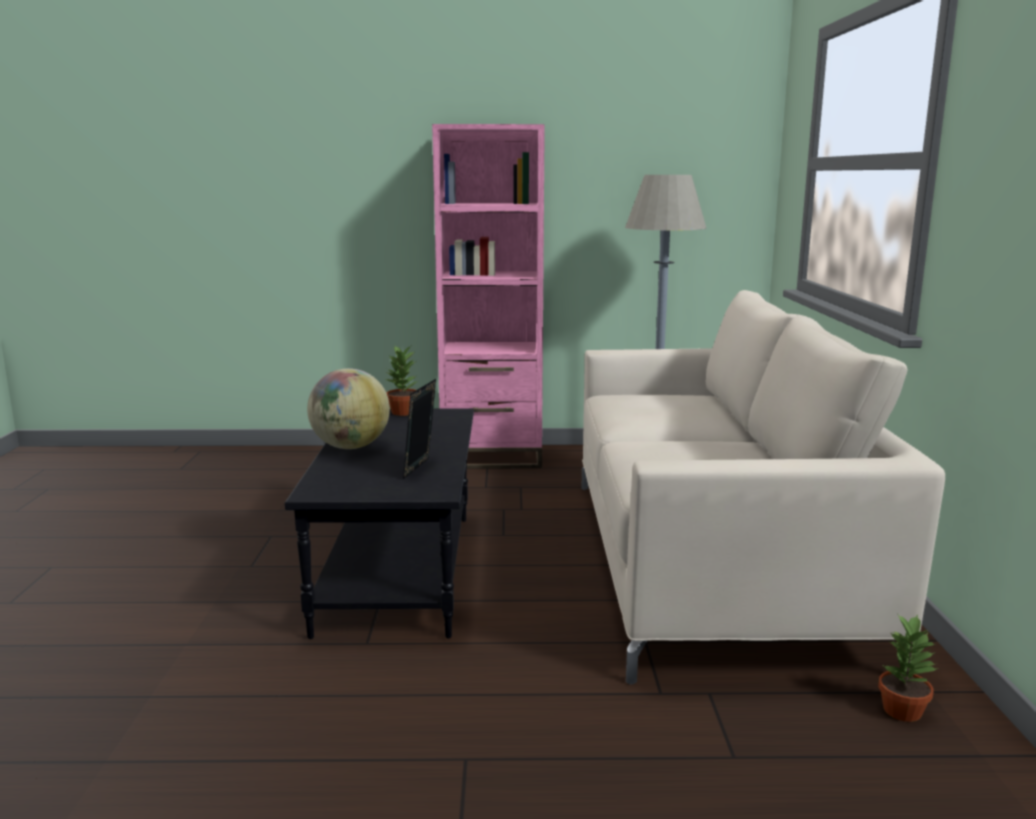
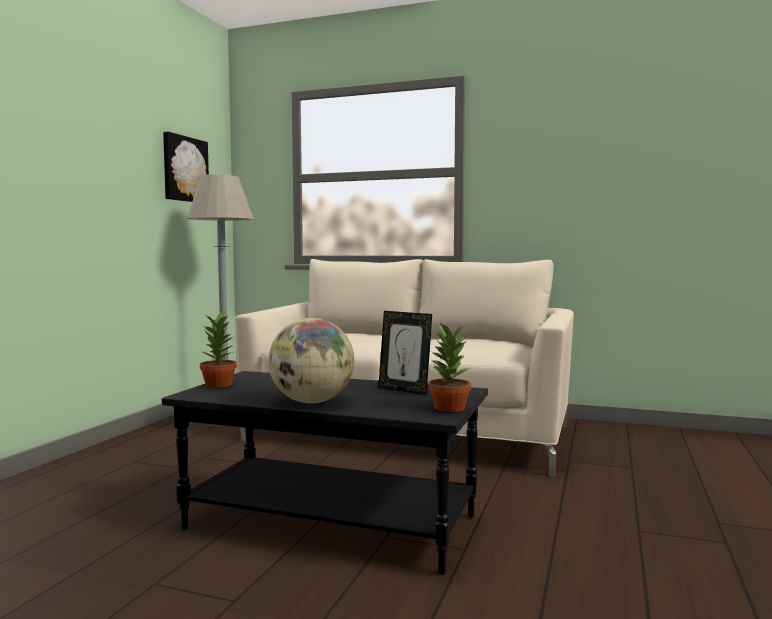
camera: 70 degrees left, 10 degrees down
pink bookcase [432,124,545,469] -> none
potted plant [878,614,936,722] -> potted plant moved to [429,322,471,412]
none -> picture [163,132,209,202]

